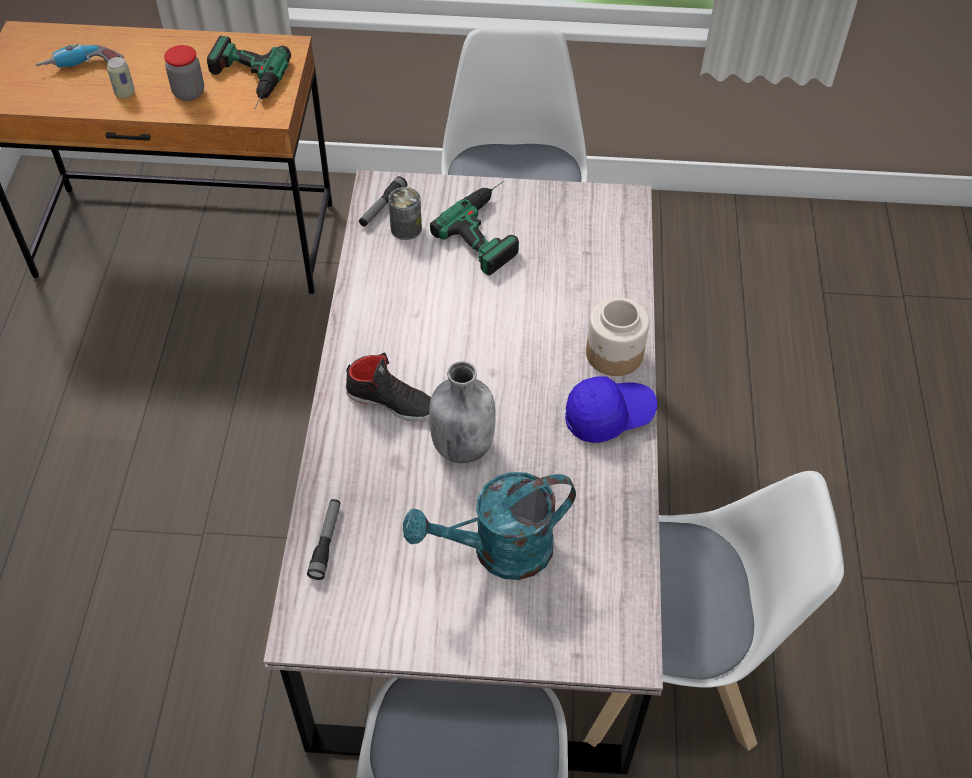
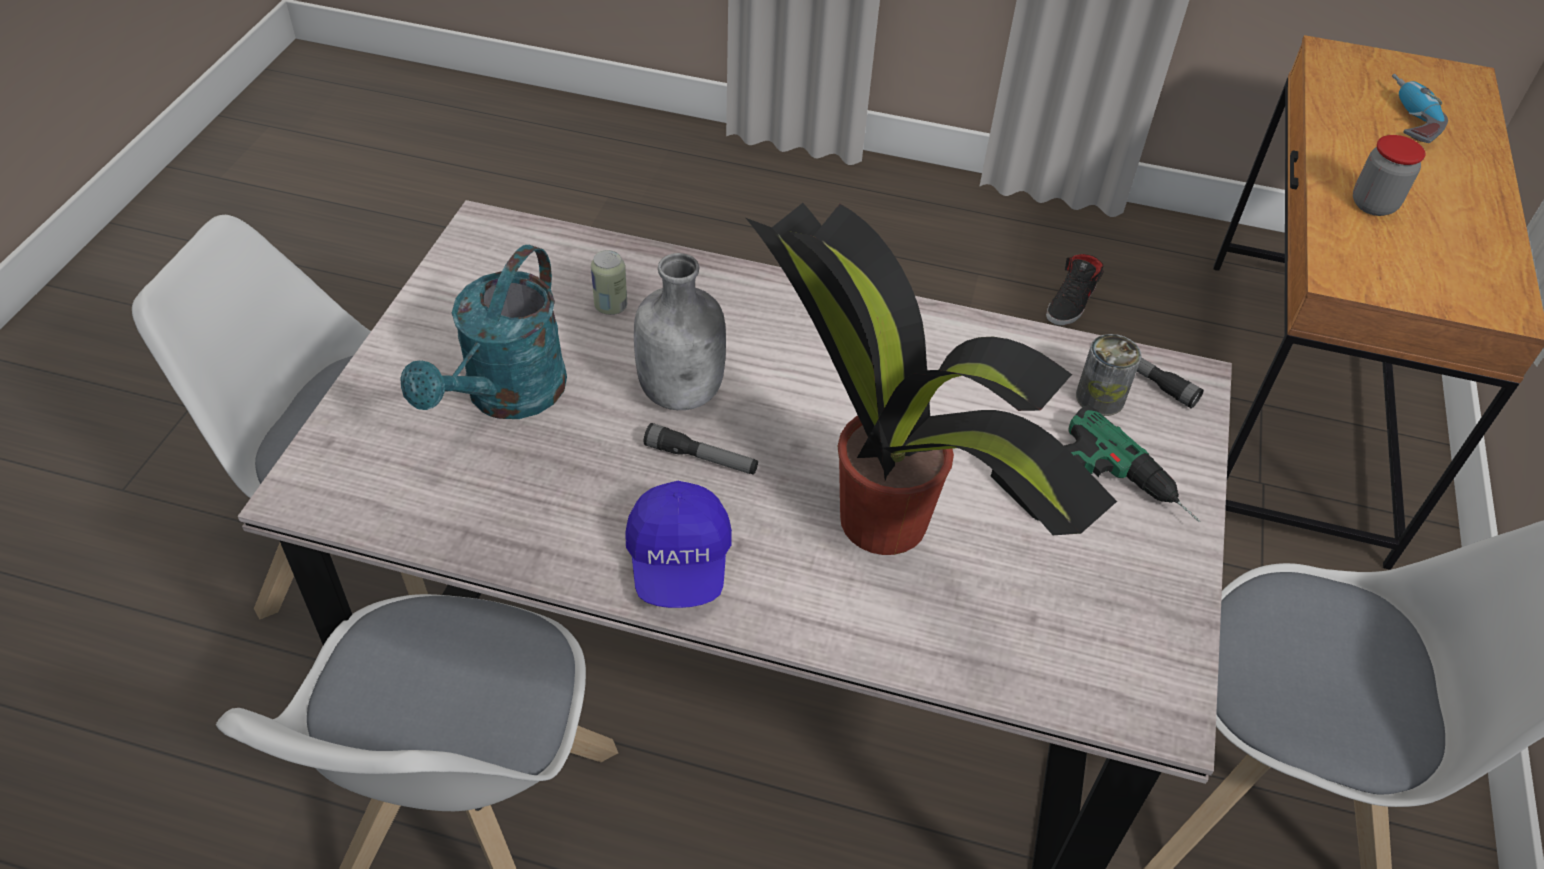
camera: 100 degrees right, 5 degrees down
can [107,57,135,99] -> can moved to [591,250,627,315]
power drill [207,36,291,109] -> none
flashlight [307,499,341,580] -> flashlight moved to [644,423,758,475]
black shoe [346,353,431,421] -> black shoe moved to [1046,254,1104,326]
turquoise watering can [403,472,576,580] -> turquoise watering can turned 150 degrees counterclockwise [400,245,567,419]
jar [586,297,649,376] -> none
none -> potted plant [746,203,1117,555]

